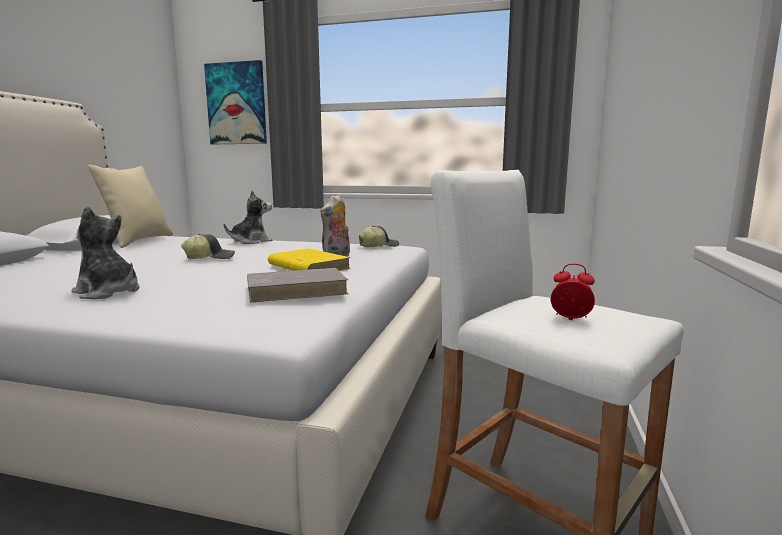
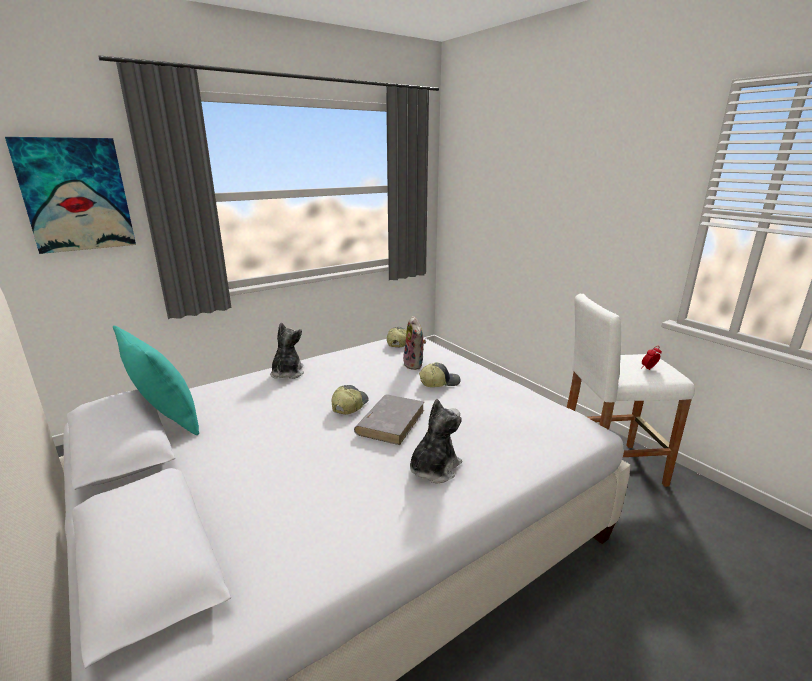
camera: 50 degrees left, 10 degrees up
plush toy [71,206,139,299] -> plush toy turned 150 degrees clockwise [410,399,462,483]
beige pillow [88,165,173,248] -> turquoise pillow [113,326,199,435]
grey book [247,268,348,303] -> grey book moved to [354,394,424,445]
yellow book [268,248,351,271] -> cap [419,362,460,387]

